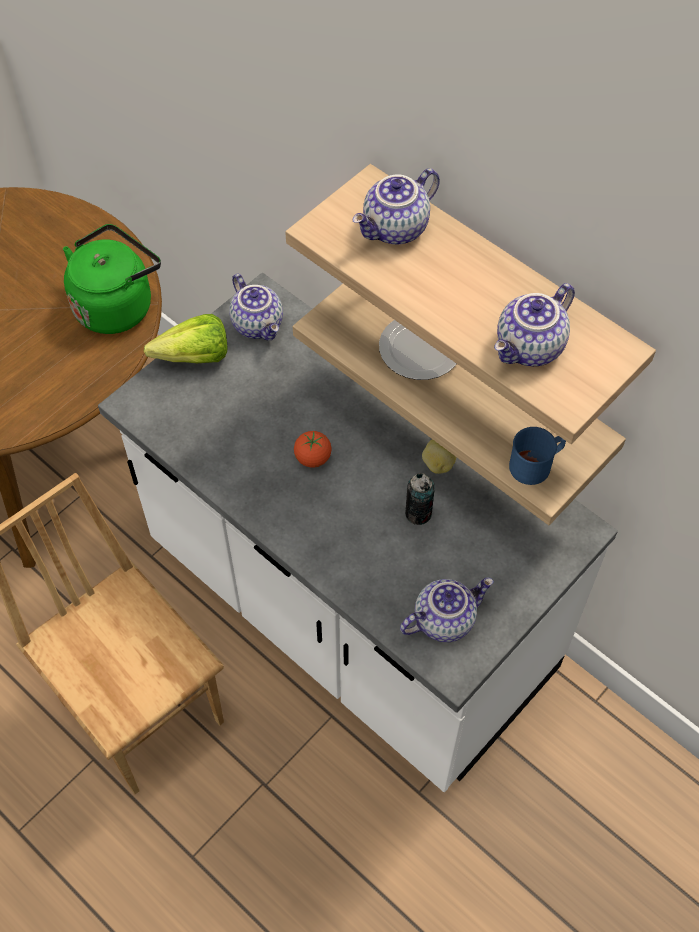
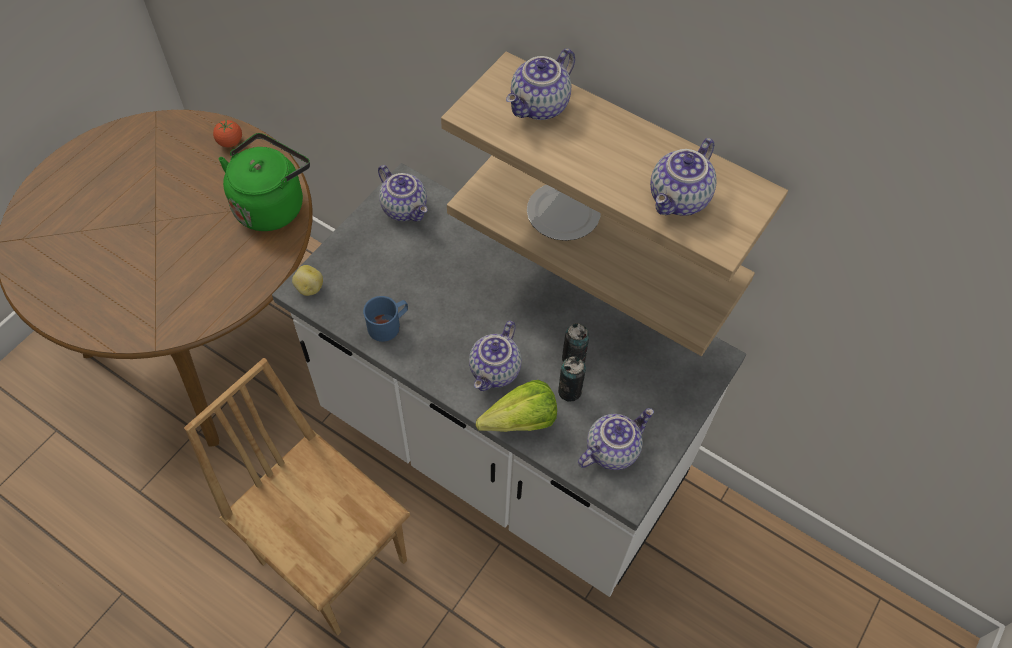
camera: 10 degrees left, 0 degrees up
lettuce [144,314,227,363] -> lettuce moved to [476,380,557,432]
tomato [294,431,332,468] -> tomato moved to [213,120,242,147]
potato [422,439,456,474] -> potato moved to [292,265,323,296]
blue mug [509,427,566,485] -> blue mug moved to [363,296,408,342]
none -> teapot [469,321,522,391]
none -> can [558,356,586,402]

